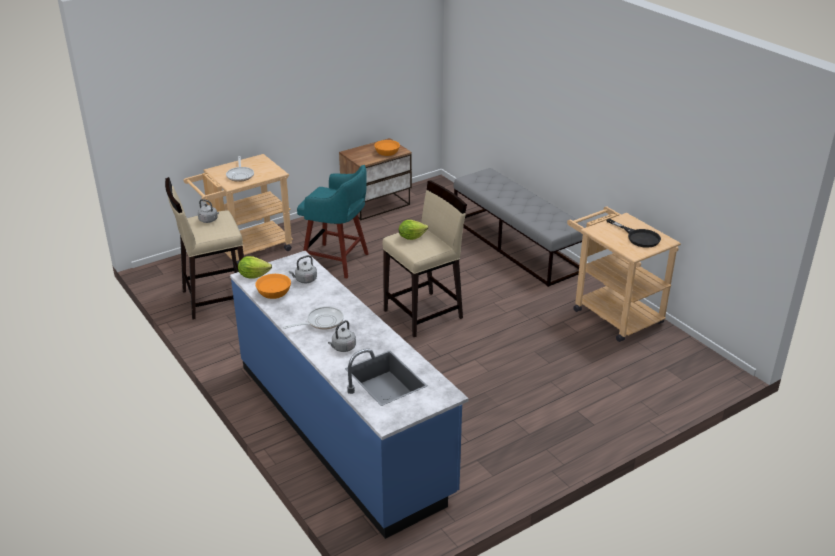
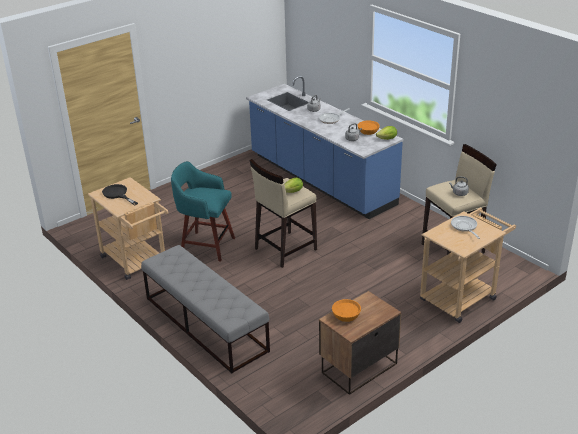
camera: 175 degrees right, 0 degrees up
turquoise stool [297,165,369,278] -> turquoise stool moved to [171,161,235,262]

